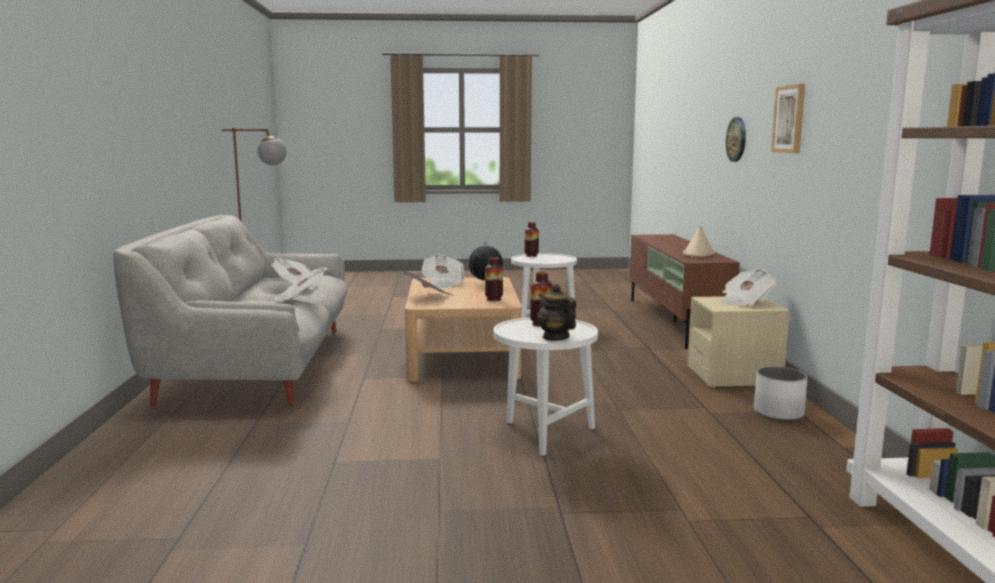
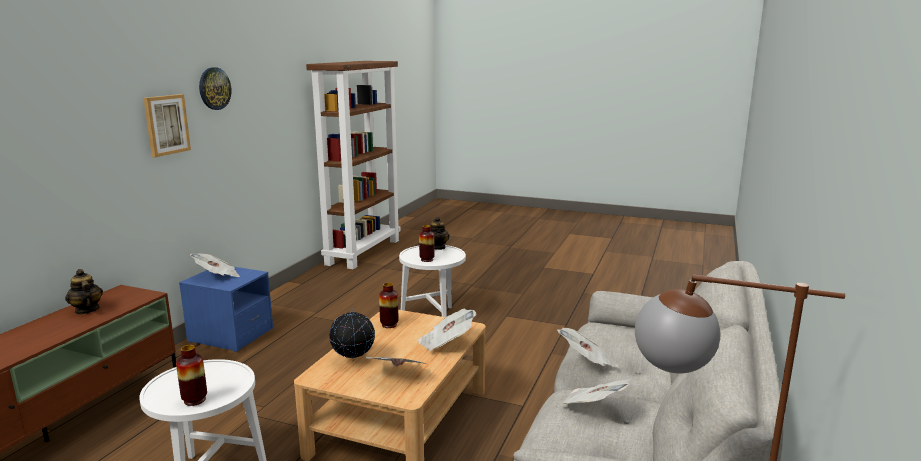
camera: 155 degrees left, 5 degrees up
beige hat [683,225,715,257] -> teapot [65,269,103,315]
beige nightstand [688,296,790,388] -> blue nightstand [179,267,273,352]
wall clock [726,117,746,162] -> wall clock moved to [199,67,232,110]
white planter [754,367,808,421] -> none

